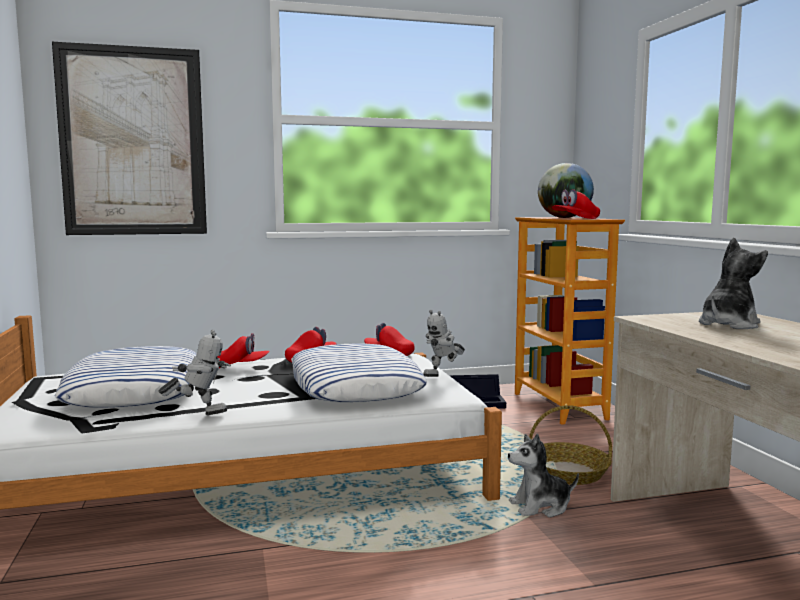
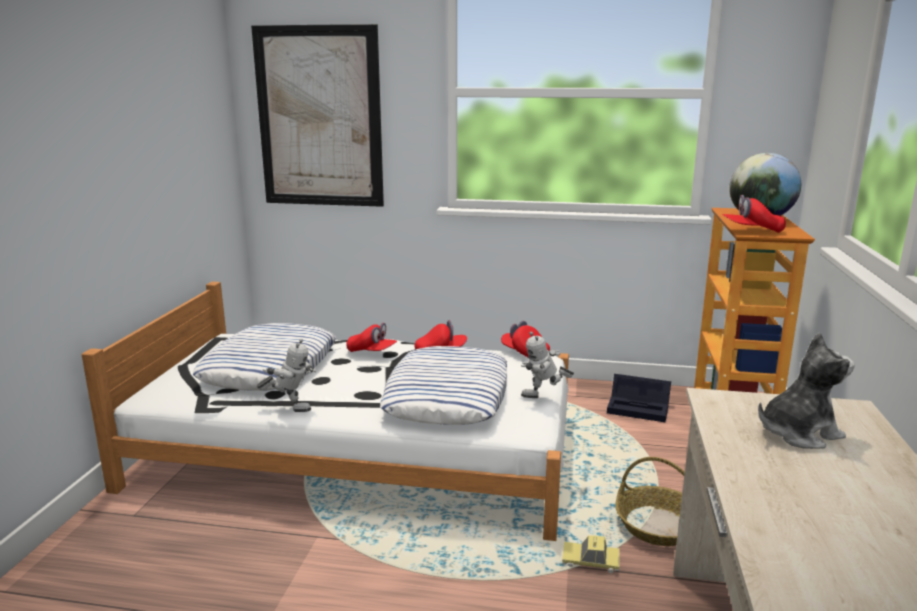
camera: 25 degrees right, 10 degrees up
plush toy [508,434,579,517] -> toy car [562,535,620,574]

